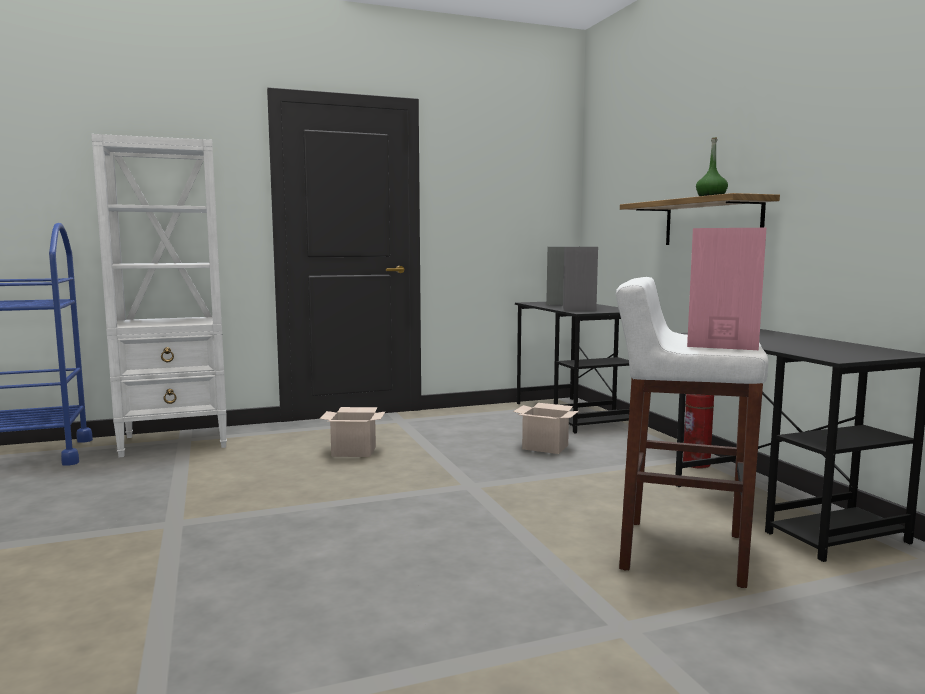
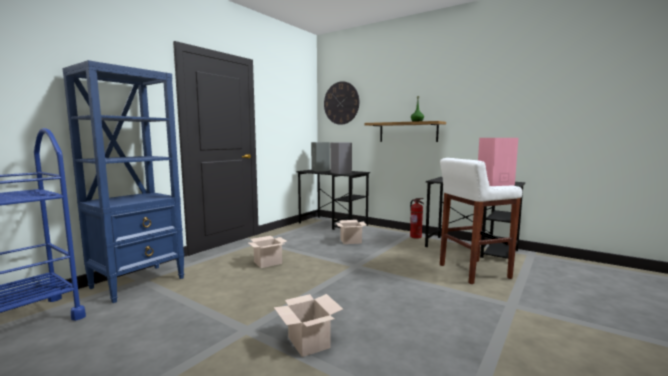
camera: 35 degrees left, 0 degrees up
white bookcase [91,134,227,457] -> blue bookcase [62,60,184,303]
none -> cardboard box [274,294,343,357]
none -> wall clock [324,81,359,125]

